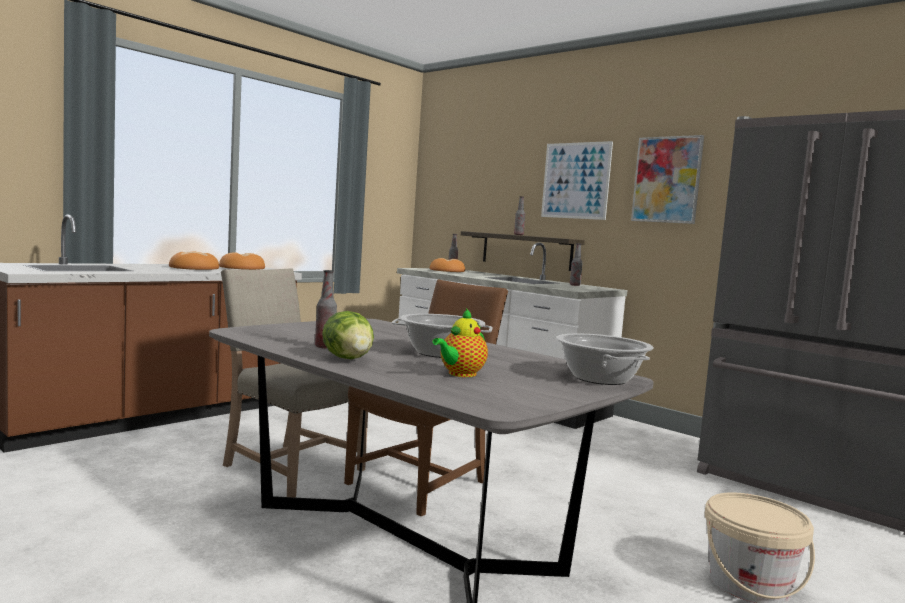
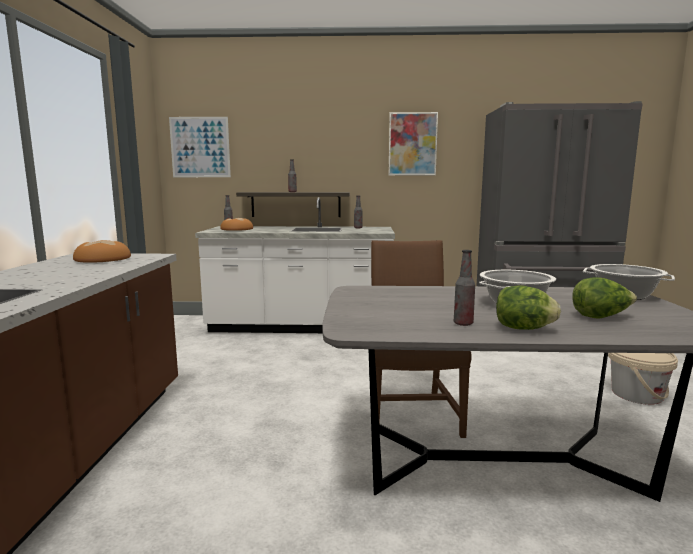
camera: 40 degrees left, 5 degrees up
bread [169,252,219,270] -> none
beige chair [221,268,368,498] -> none
teapot [432,308,488,377] -> lettuce [572,277,637,318]
picture [541,141,613,220] -> picture moved to [169,117,231,177]

